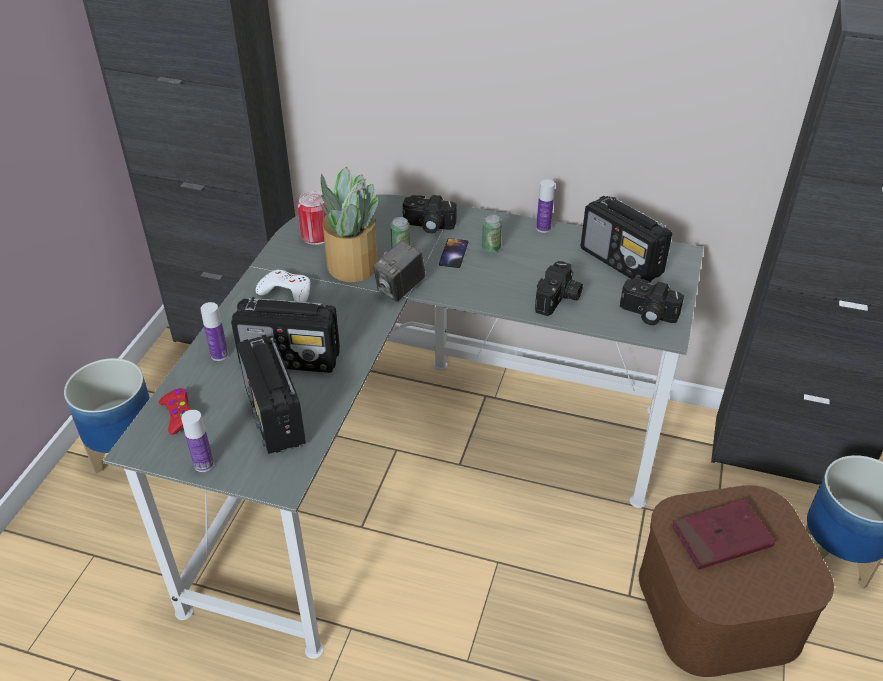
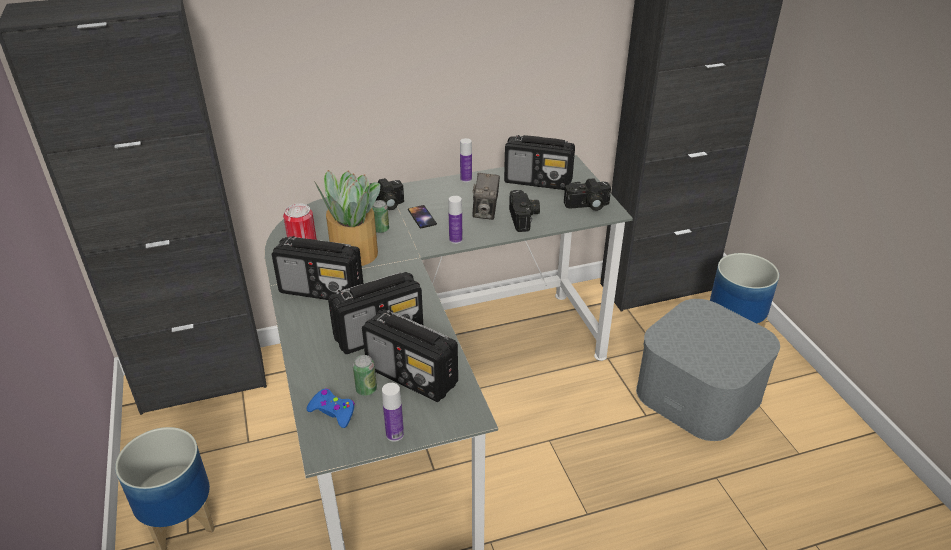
camera: 35 degrees left, 5 degrees down
red game controller [159,388,192,435] -> blue game controller [307,389,355,428]
bottle [201,302,228,361] -> bottle moved to [449,196,462,244]
white game controller [256,269,311,302] -> radio [272,236,363,300]
camera [373,240,425,302] -> camera moved to [472,173,500,220]
can [482,214,502,252] -> can moved to [353,355,377,396]
brown storage box [639,485,834,677] -> grey storage box [636,299,780,441]
red book [672,499,775,570] -> none

